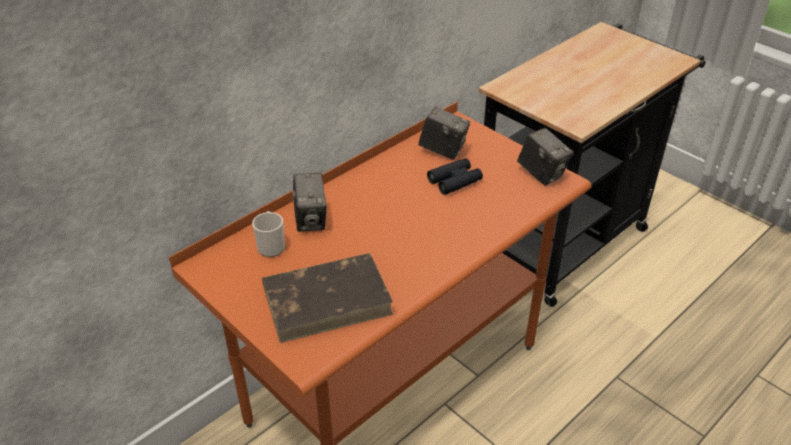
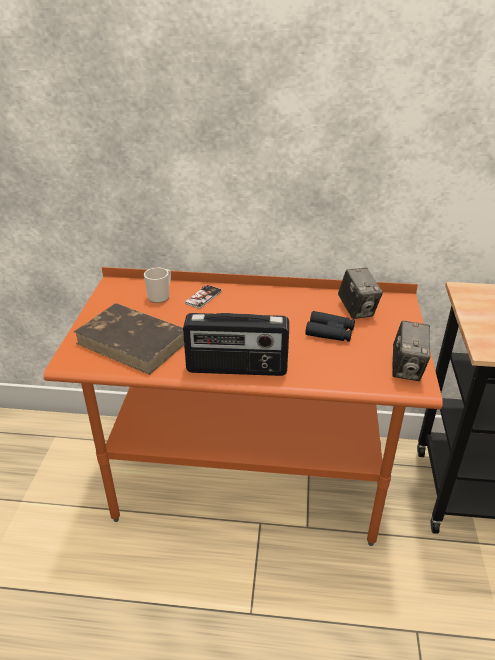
camera: 50 degrees right, 5 degrees down
camera [292,173,326,232] -> phone [185,285,222,309]
none -> radio [183,313,289,376]

